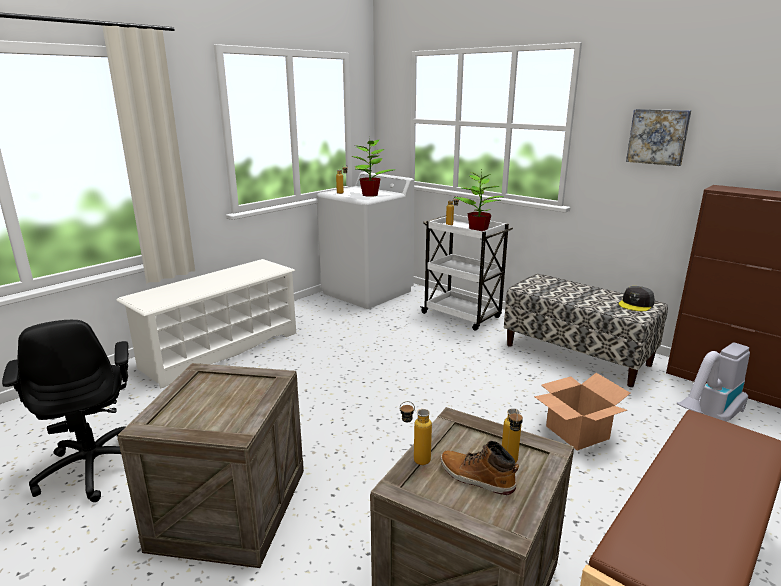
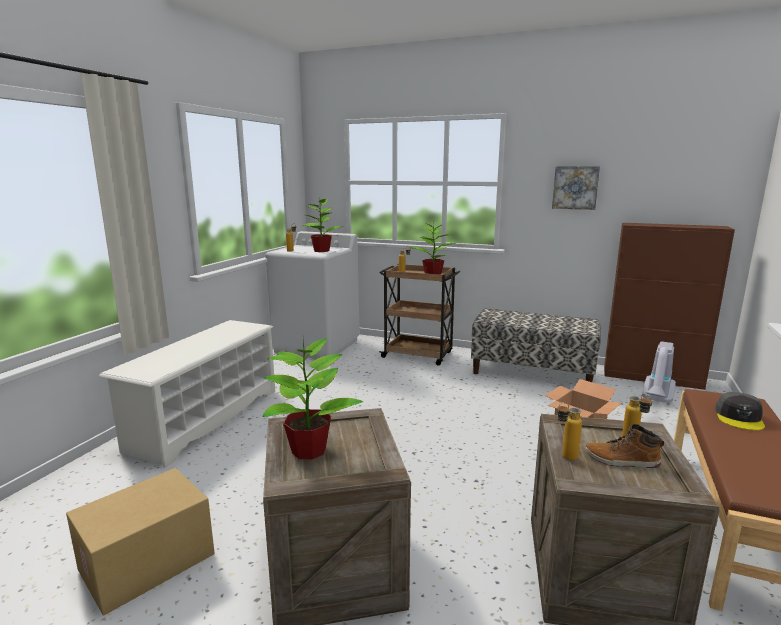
camera: 20 degrees left, 5 degrees down
black office chair [2,320,129,502] -> cardboard box [66,468,215,616]
white cart [420,214,513,331] -> brown cart [379,264,460,366]
grey cap [619,286,655,311] -> grey cap moved to [715,392,765,431]
none -> potted plant [263,337,363,459]

